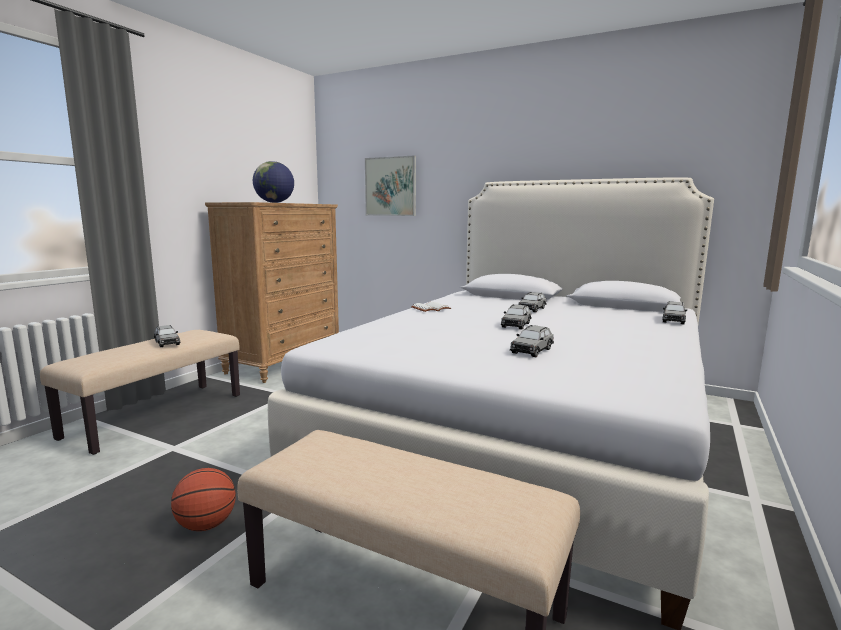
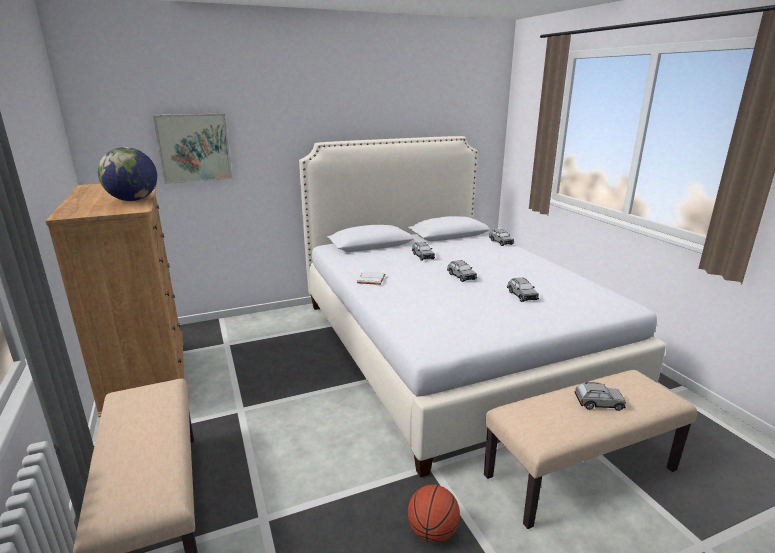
camera: 50 degrees left, 10 degrees up
grey toy car [154,325,180,347] -> grey toy car moved to [574,382,626,411]

